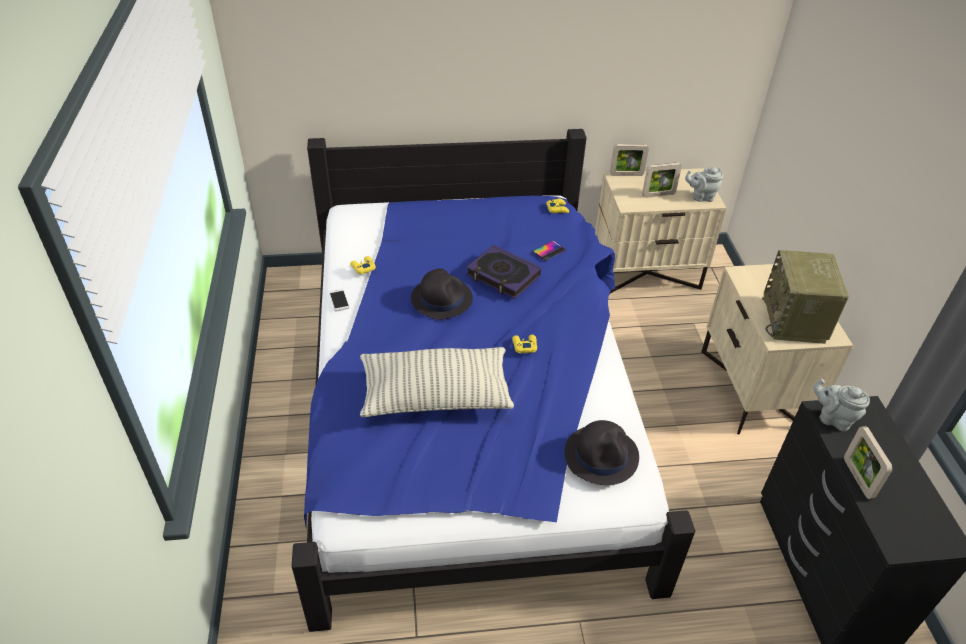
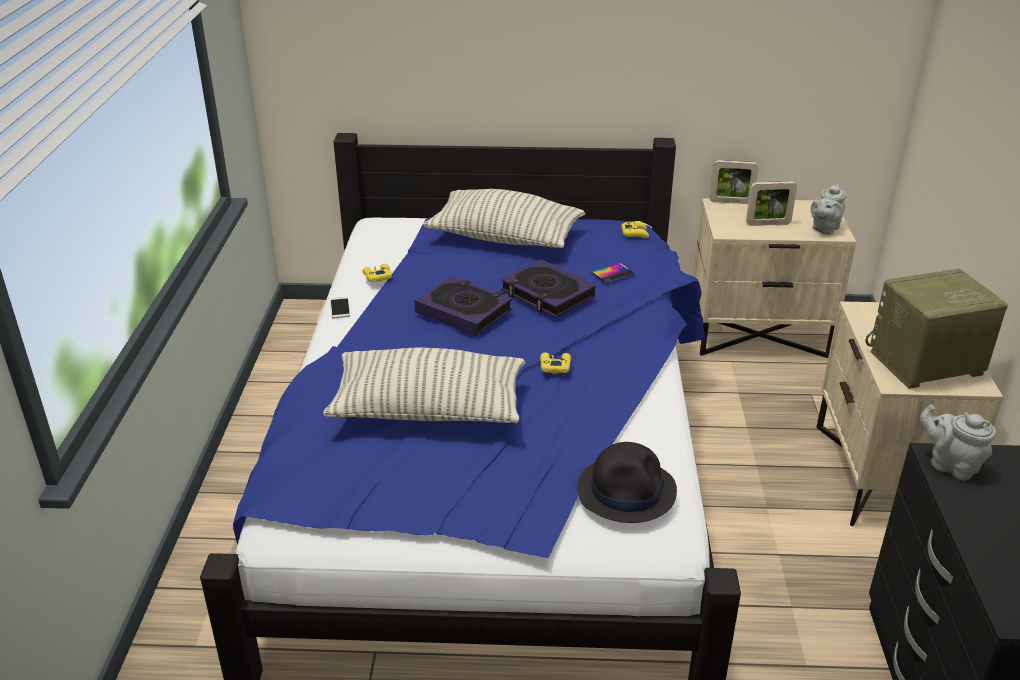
camera: 10 degrees right, 10 degrees down
black hat [411,268,473,320] -> book [414,276,512,336]
grey teapot [685,167,723,202] -> grey teapot turned 60 degrees counterclockwise [810,184,846,235]
radio [762,250,849,344] -> radio turned 60 degrees clockwise [866,269,1008,389]
picture frame [844,426,893,499] -> none
none -> pillow [423,189,585,248]

